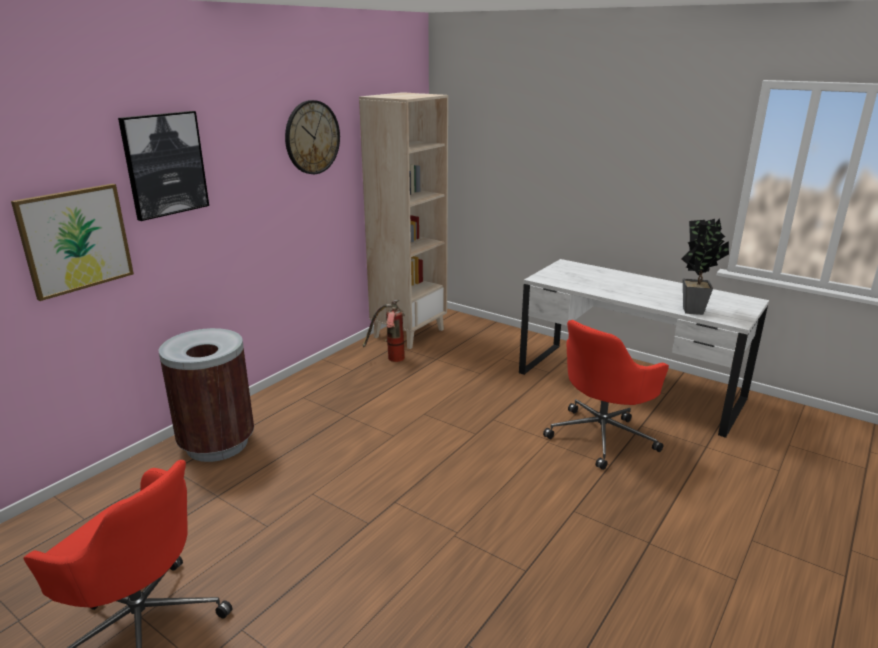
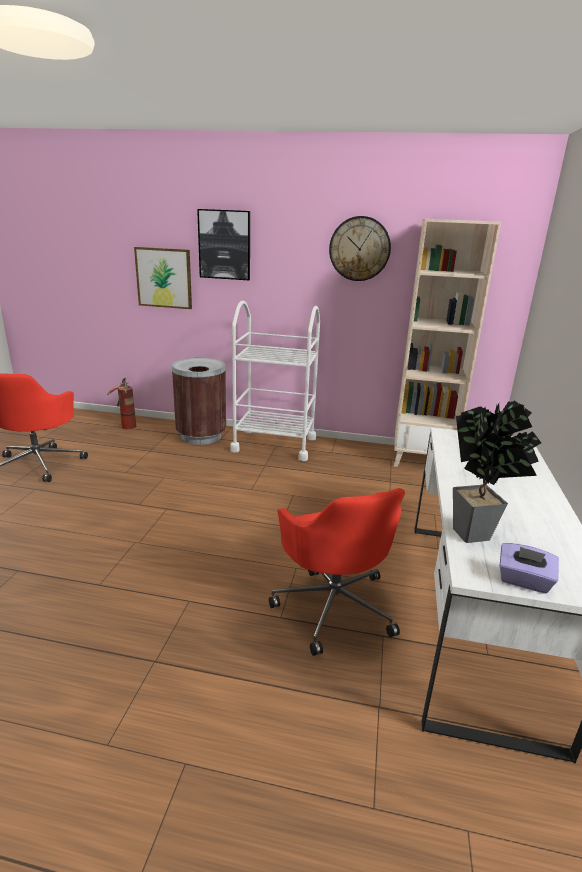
camera: 65 degrees right, 0 degrees up
fire extinguisher [363,300,405,362] -> fire extinguisher moved to [107,378,136,429]
red office chair [543,320,669,470] -> red office chair turned 135 degrees counterclockwise [269,488,405,656]
none -> white cart [230,301,320,461]
none -> purple tissue box [499,543,559,593]

